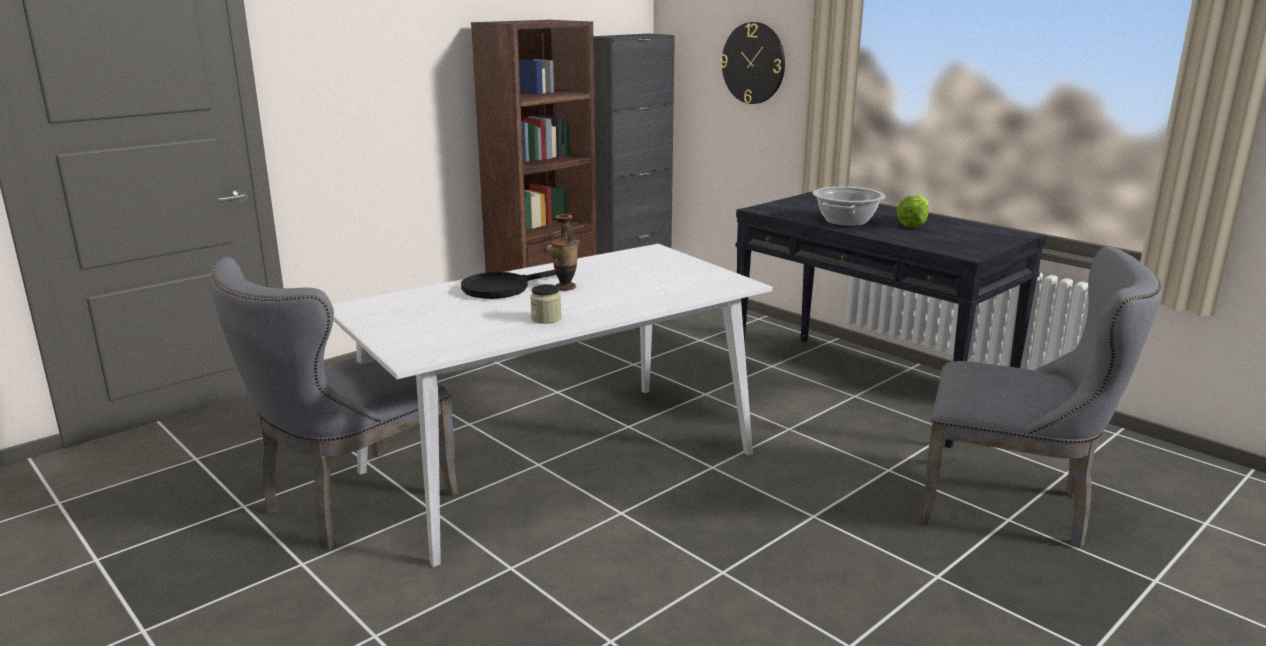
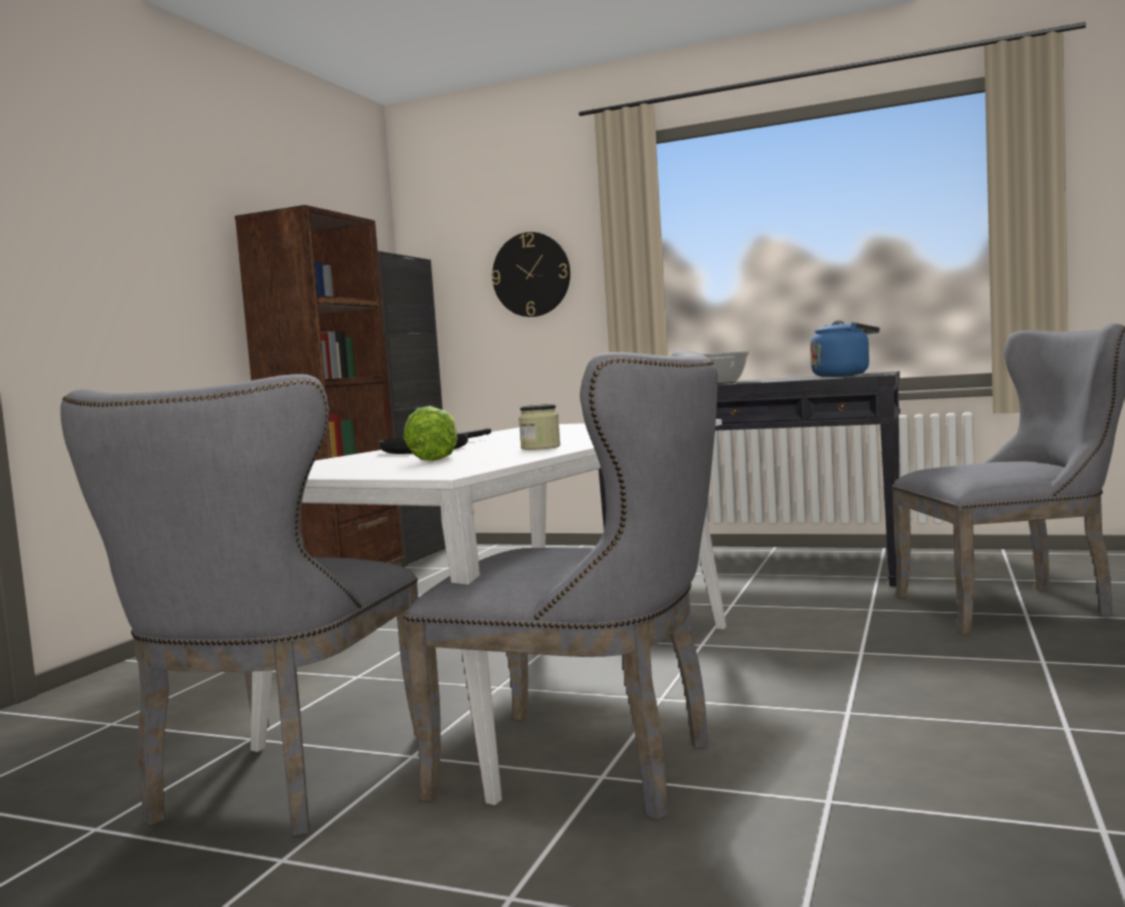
camera: 25 degrees left, 15 degrees down
vase [551,214,578,291] -> none
lettuce [896,195,929,228] -> lettuce moved to [403,406,458,461]
none -> grey chair [404,350,718,820]
none -> blue kettle [810,320,880,377]

